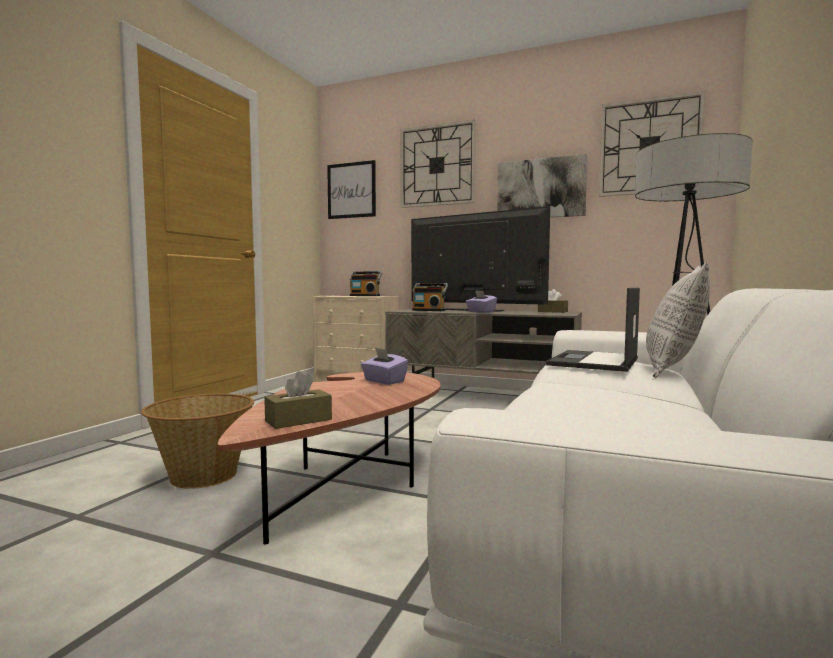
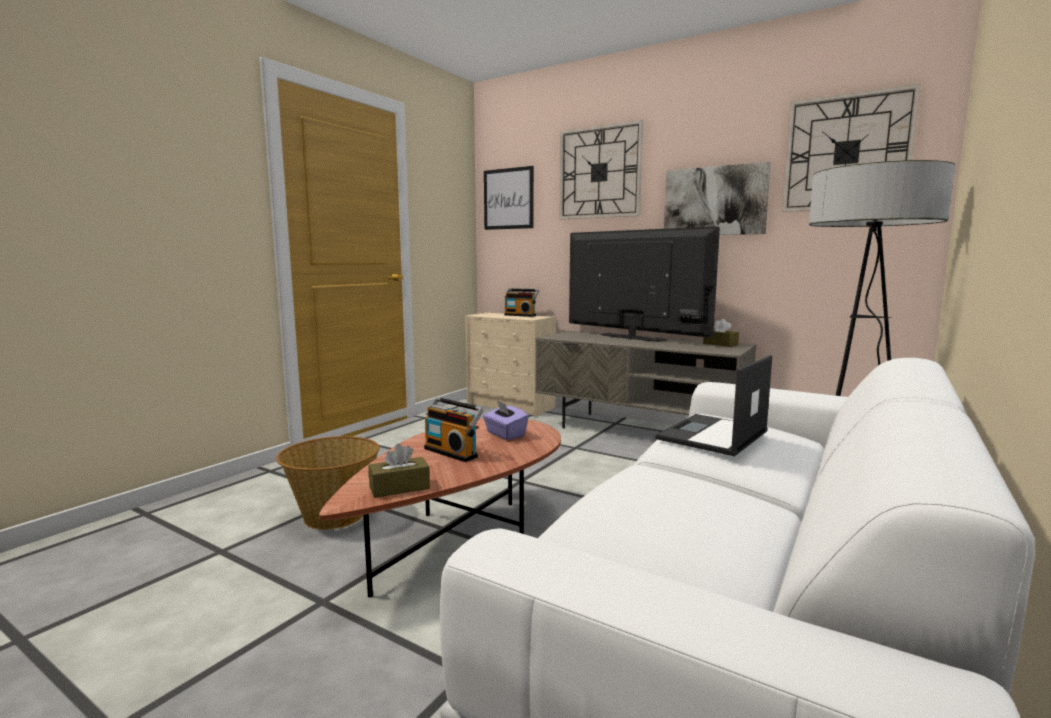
camera: 10 degrees right, 5 degrees up
radio [412,283,448,311] -> radio moved to [424,397,484,462]
purple tissue box [466,290,497,313] -> none
pillow [646,262,710,378] -> none

